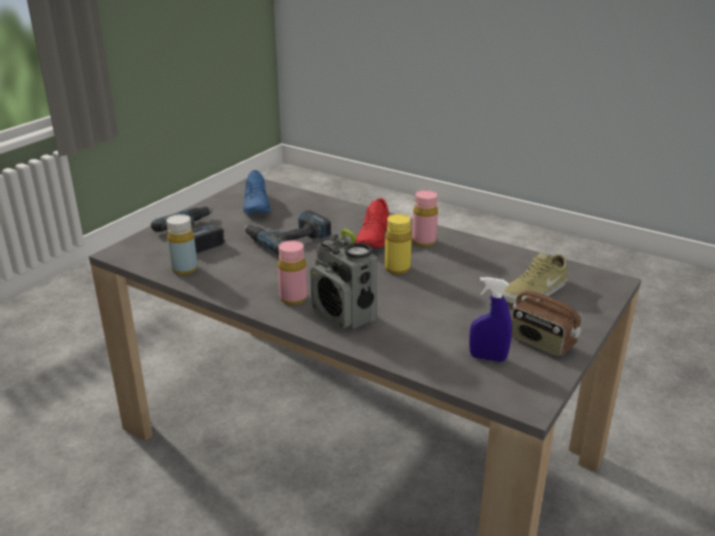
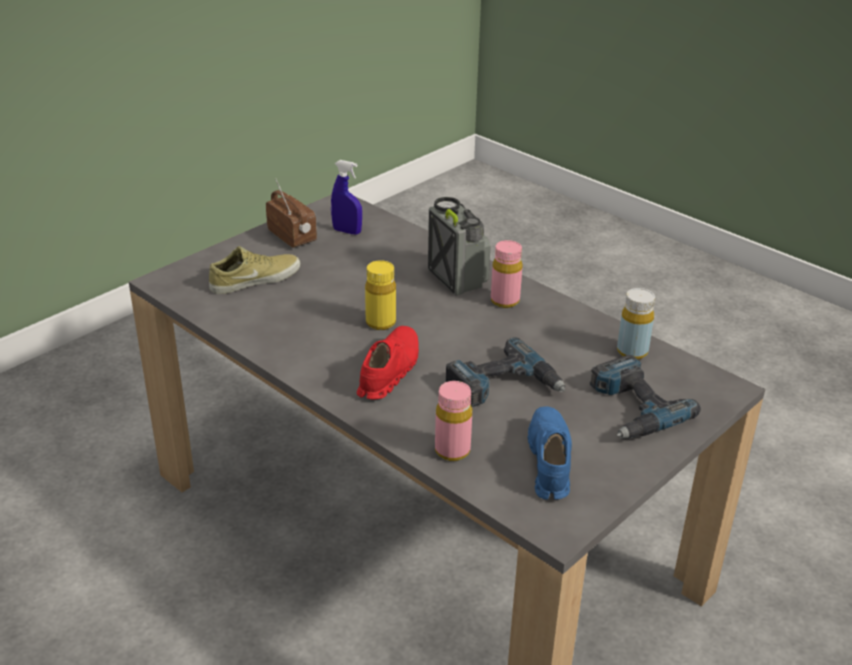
camera: 170 degrees left, 5 degrees up
pink bottle [412,190,438,247] -> pink bottle moved to [435,381,472,461]

